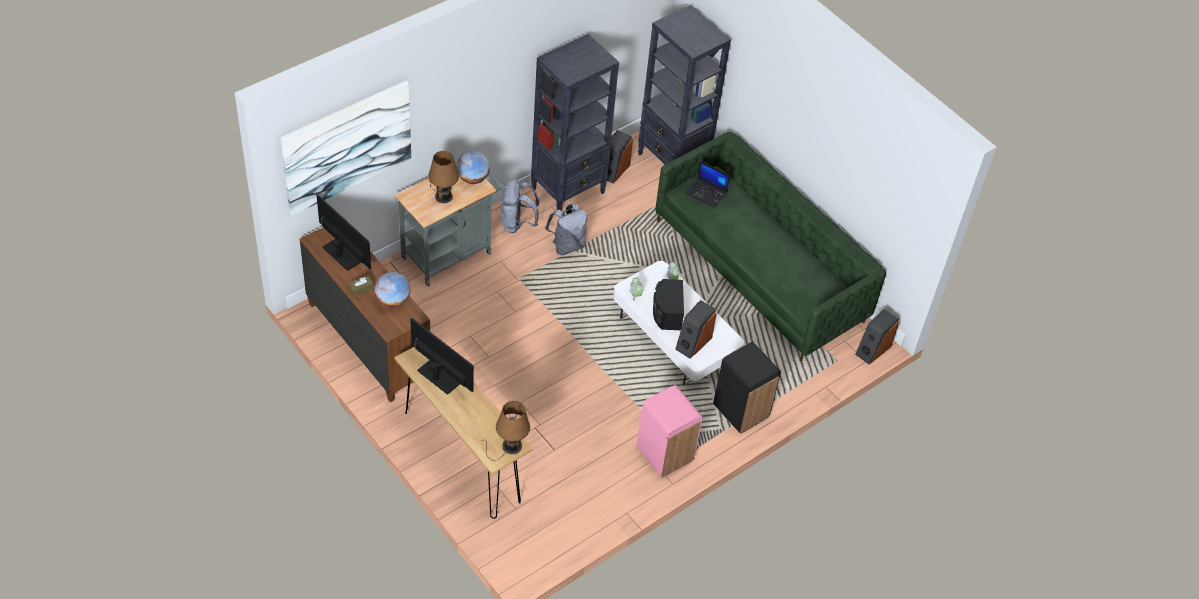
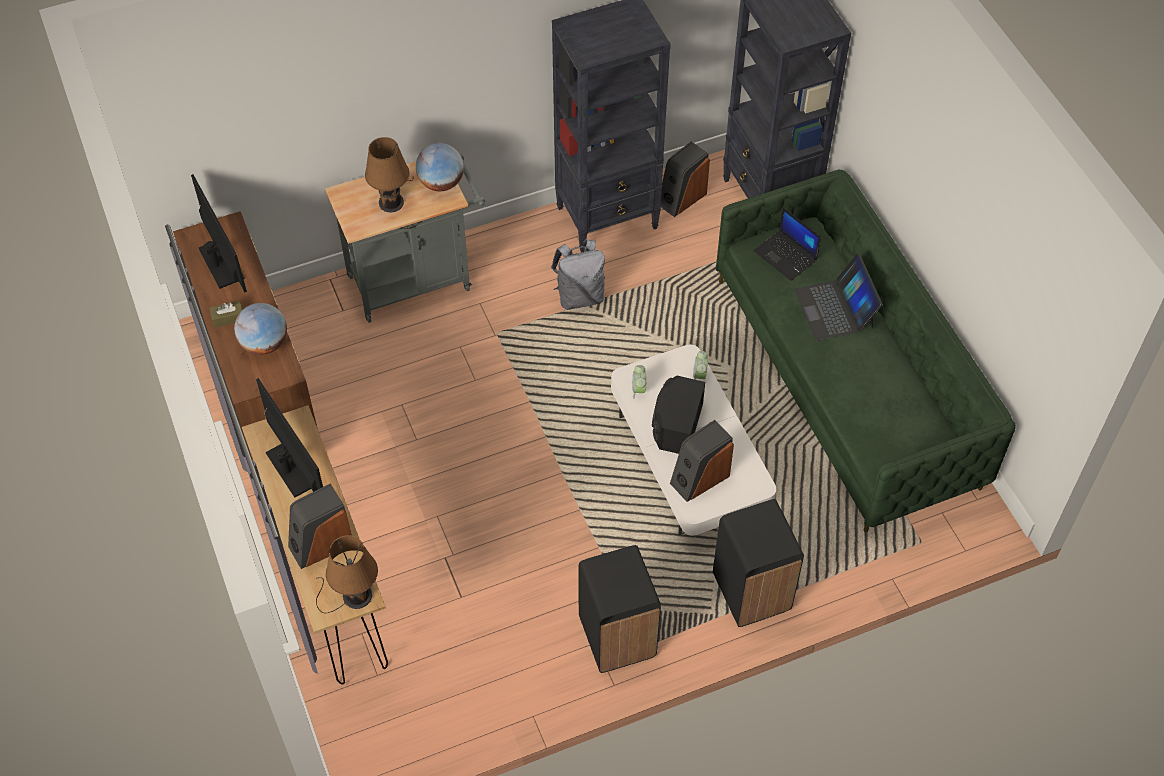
camera: 20 degrees right, 5 degrees up
picture [280,80,411,215] -> none
grey backpack [501,180,539,233] -> none
pink trash can [636,385,702,478] -> black trash can [578,545,661,673]
speaker [855,309,899,364] -> speaker moved to [288,483,352,569]
none -> laptop [795,253,883,341]

